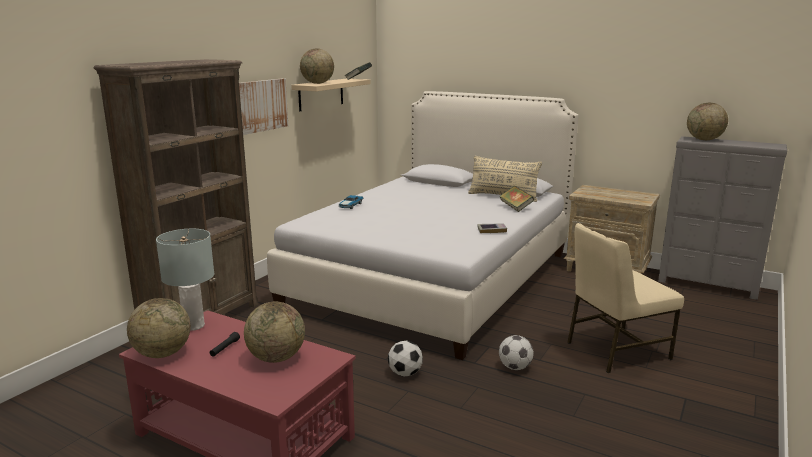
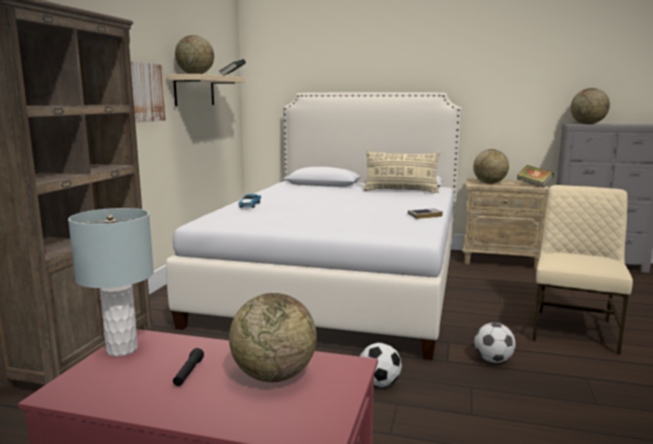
camera: 15 degrees left, 5 degrees down
globe [127,298,191,358] -> globe moved to [473,149,509,184]
book [499,186,534,212] -> book moved to [517,165,554,187]
beige chair [567,223,684,373] -> beige chair turned 150 degrees clockwise [532,185,633,355]

